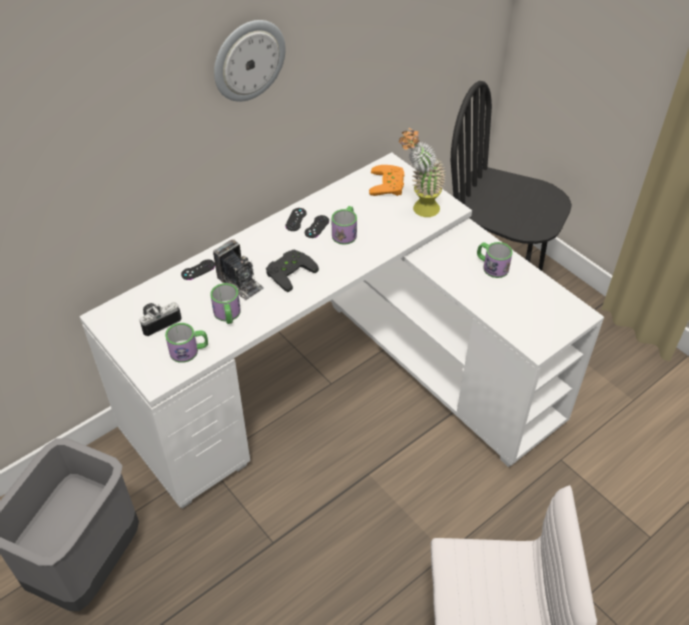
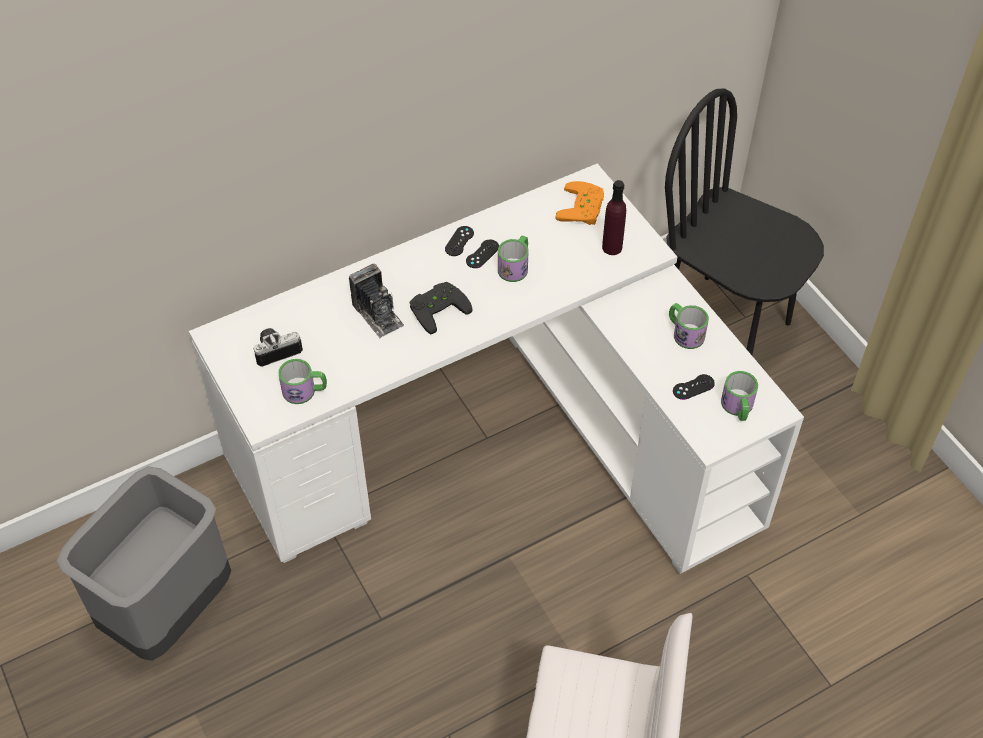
camera: 10 degrees right, 5 degrees up
black game controller [181,260,215,280] -> black game controller moved to [673,374,715,400]
mug [210,283,241,324] -> mug moved to [721,371,758,421]
wall clock [214,20,286,102] -> none
potted plant [399,128,445,217] -> purple bottle [602,180,626,255]

